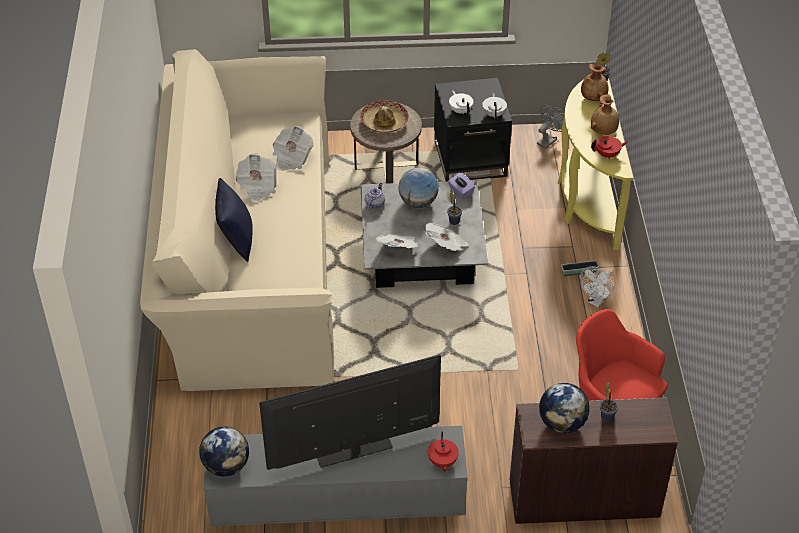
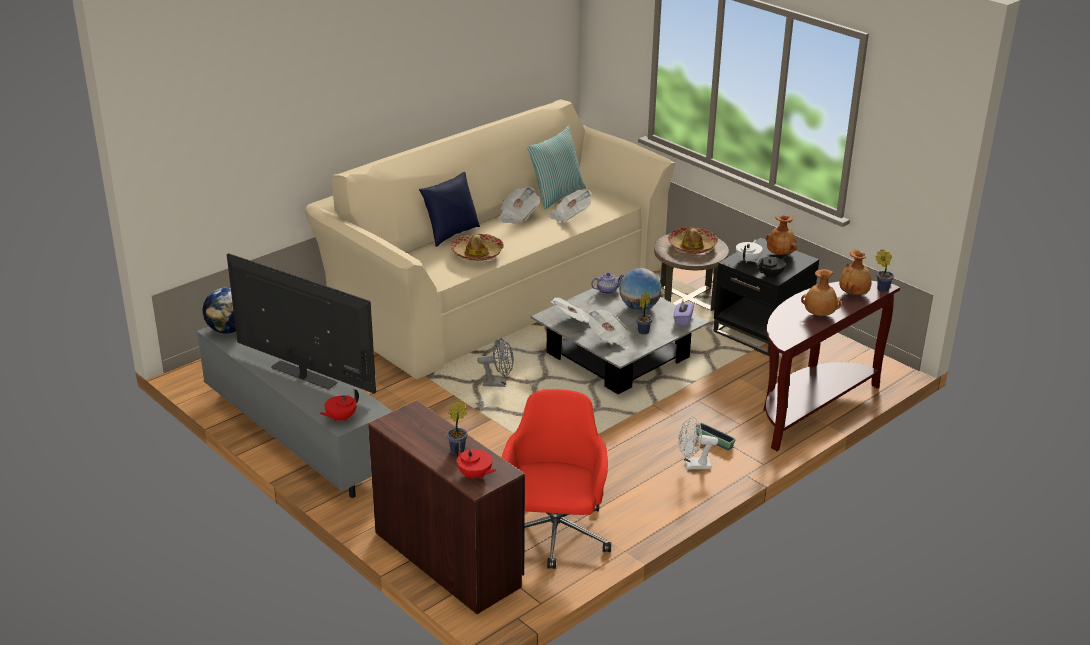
camera: 50 degrees right, 15 degrees down
white teapot [482,92,507,118] -> black teapot [758,257,786,278]
grey fan [537,105,565,149] -> grey fan moved to [477,338,514,387]
globe [539,383,590,433] -> none
yellow console table [557,78,633,250] -> brown console table [763,281,900,451]
red teapot [591,136,628,159] -> red teapot moved to [455,442,496,480]
none -> hat [450,234,504,261]
none -> pillow [527,126,586,209]
none -> brown vase [766,215,797,255]

